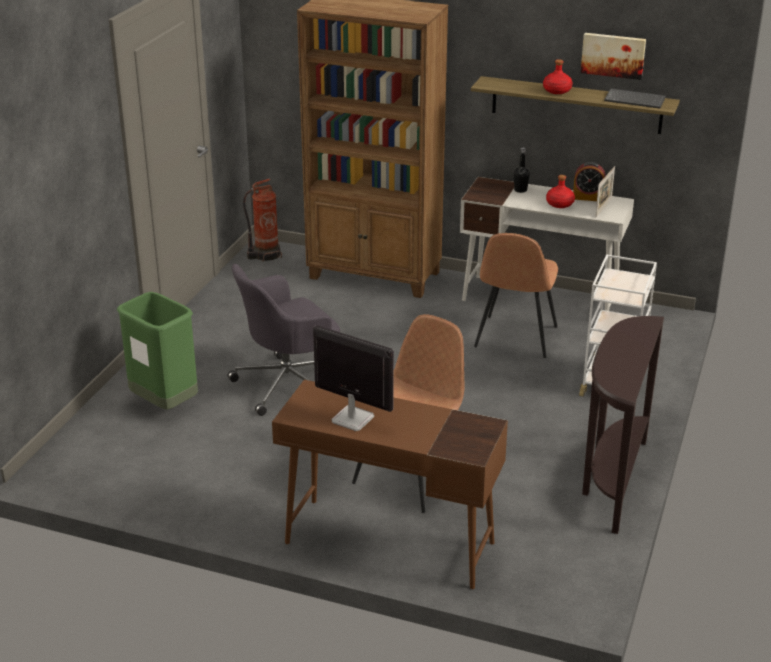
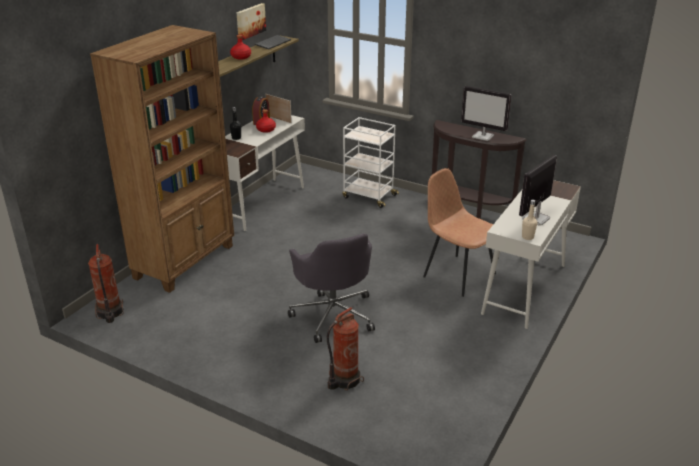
camera: 80 degrees left, 0 degrees up
green trash can [117,292,198,409] -> fire extinguisher [327,307,364,391]
brown desk [272,380,508,589] -> white desk [481,180,581,329]
brown chair [474,233,558,358] -> none
none -> monitor [461,86,512,141]
none -> beige bottle [522,200,537,240]

